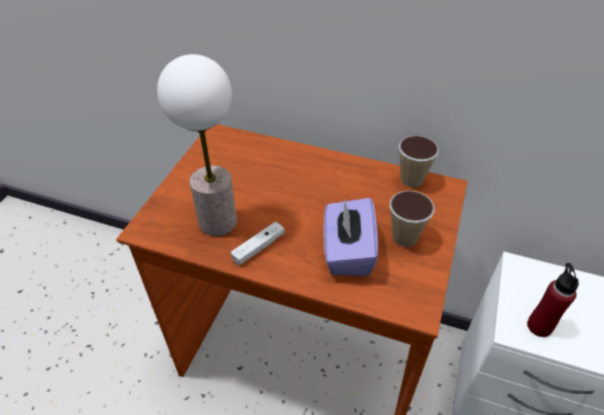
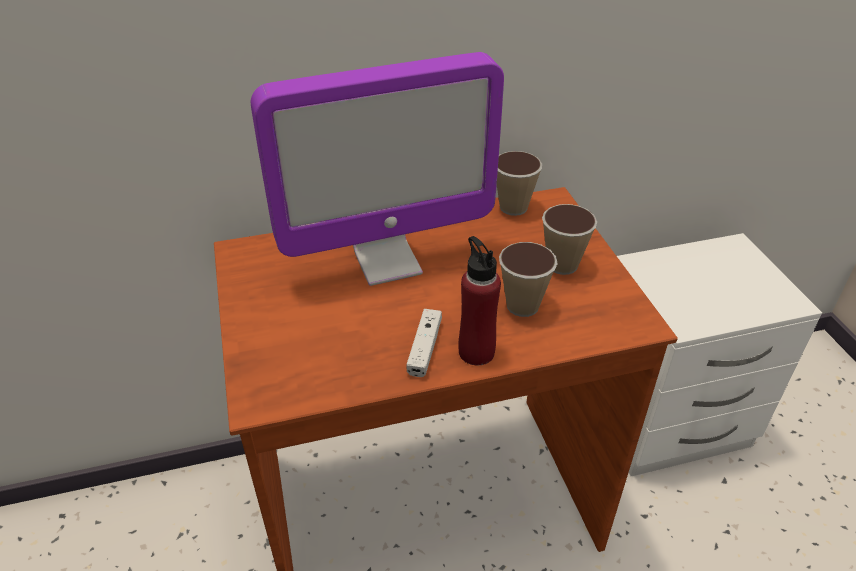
camera: 35 degrees left, 5 degrees down
table lamp [157,54,237,236] -> none
purple tissue box [324,198,378,276] -> cup [499,242,558,317]
red bottle [527,263,579,337] -> red bottle moved to [458,236,501,365]
none -> monitor [250,52,504,286]

